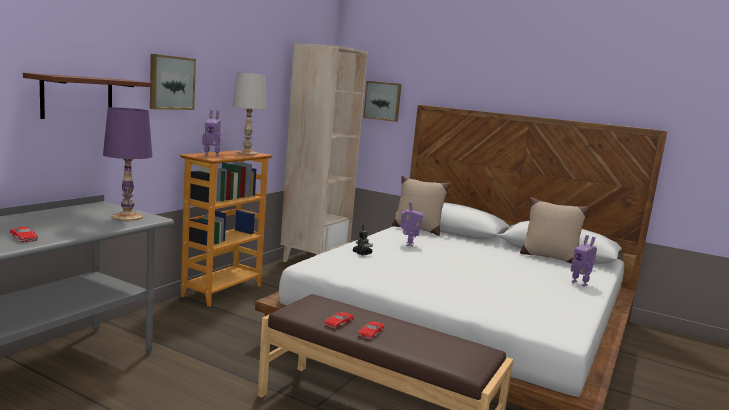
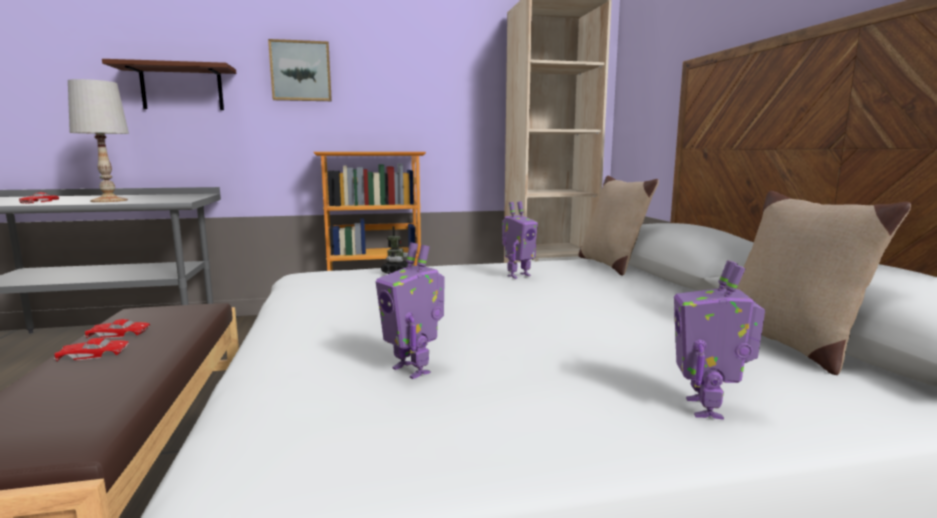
camera: 50 degrees right, 0 degrees up
purple table lamp [103,107,152,221] -> none
toy robot [202,110,221,157] -> toy robot moved to [376,242,445,379]
white table lamp [233,72,266,155] -> white table lamp moved to [68,79,129,202]
picture [363,81,402,122] -> none

